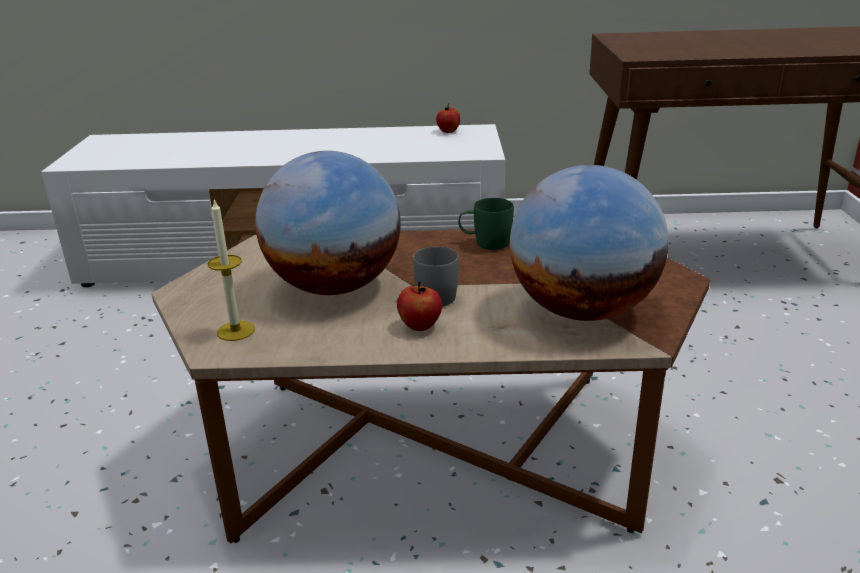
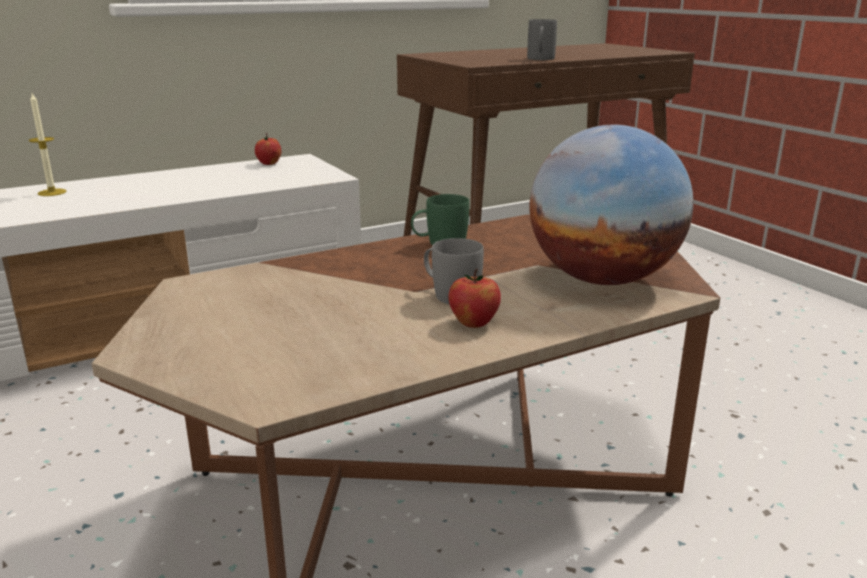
camera: 30 degrees left, 5 degrees down
candle [208,199,255,341] -> candle moved to [29,93,66,196]
globe [255,151,401,295] -> none
none -> grey mug [527,19,557,60]

